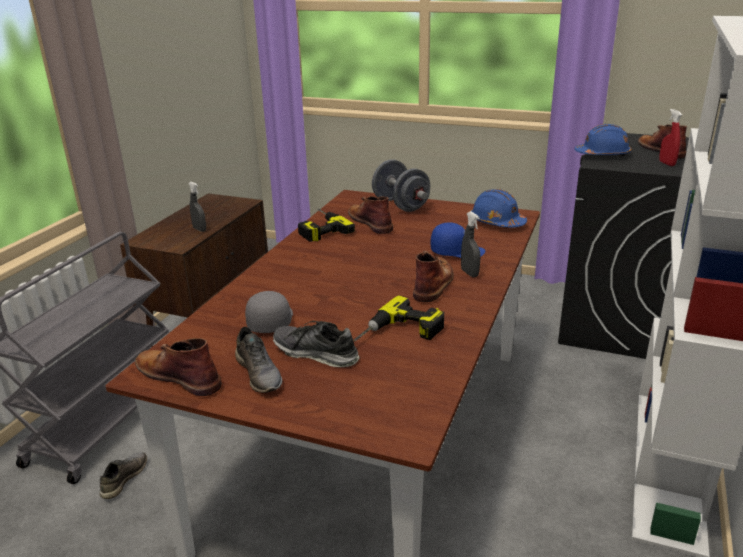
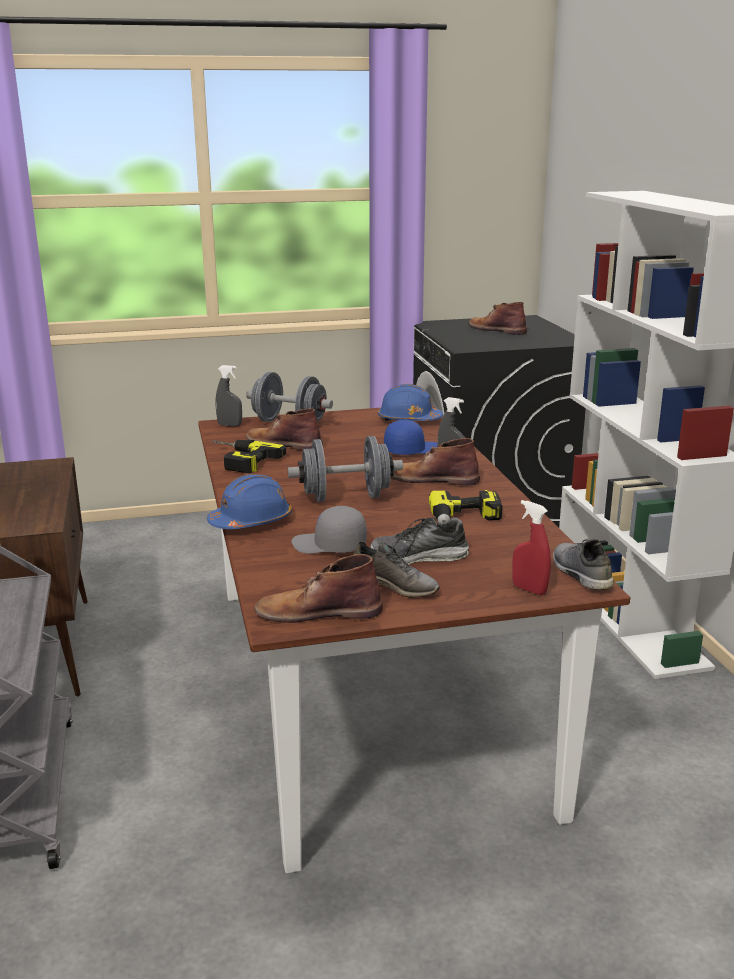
camera: 35 degrees left, 5 degrees down
grey shoe [99,452,147,499] -> grey shoe moved to [553,539,614,590]
grey spray bottle [189,182,206,232] -> grey spray bottle moved to [216,365,242,426]
grey cap [245,291,293,333] -> grey cap turned 45 degrees counterclockwise [292,506,367,554]
brown boot [413,251,454,302] -> brown boot turned 60 degrees counterclockwise [390,438,480,485]
blue hard hat [574,124,632,156] -> blue hard hat moved to [207,474,292,529]
red spray bottle [659,109,682,166] -> red spray bottle moved to [512,500,551,595]
none -> grey dumbbell [288,436,403,502]

